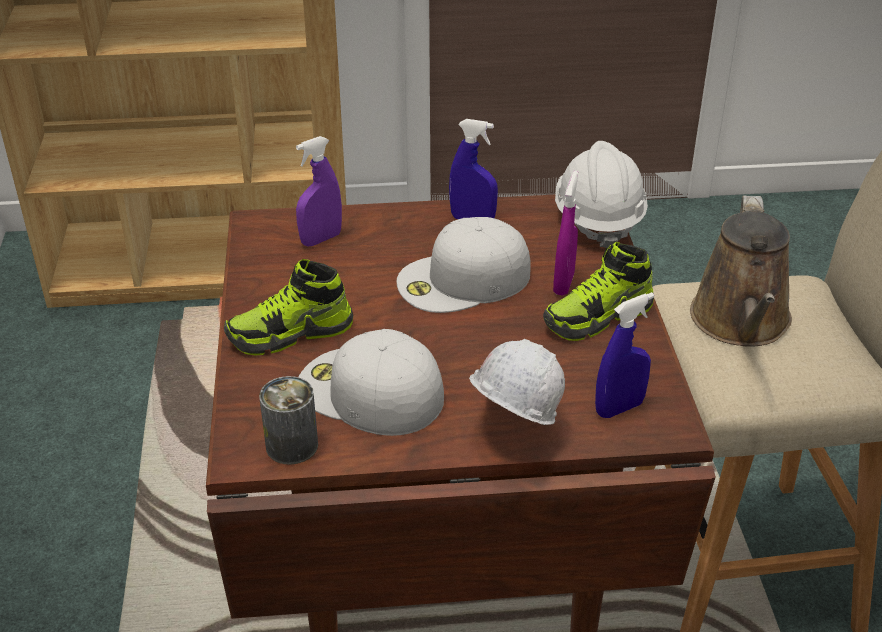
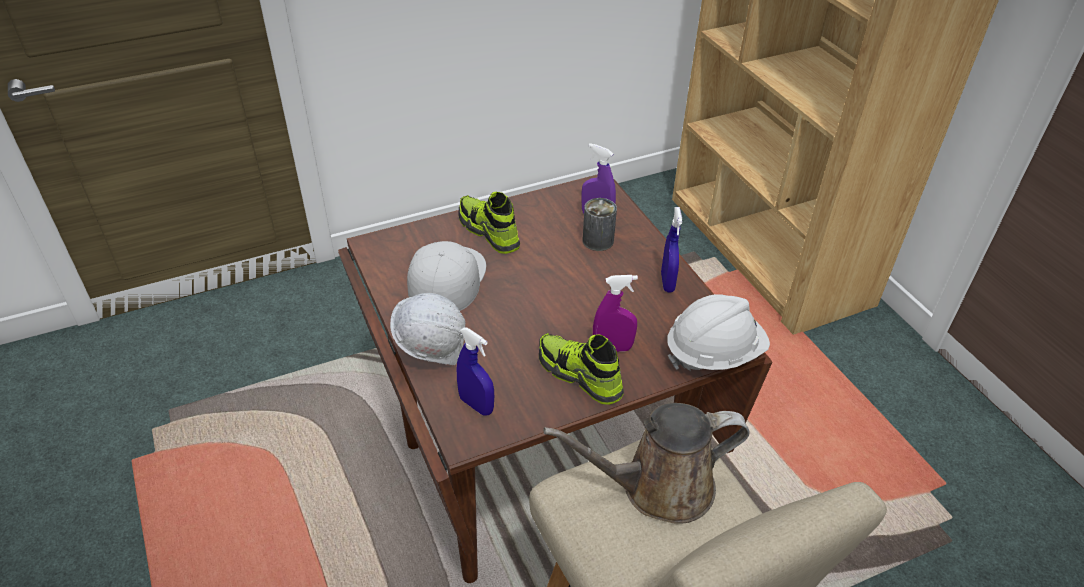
camera: 70 degrees right, 5 degrees up
can [259,376,318,465] -> can moved to [582,198,617,251]
white cap [396,217,531,313] -> none

